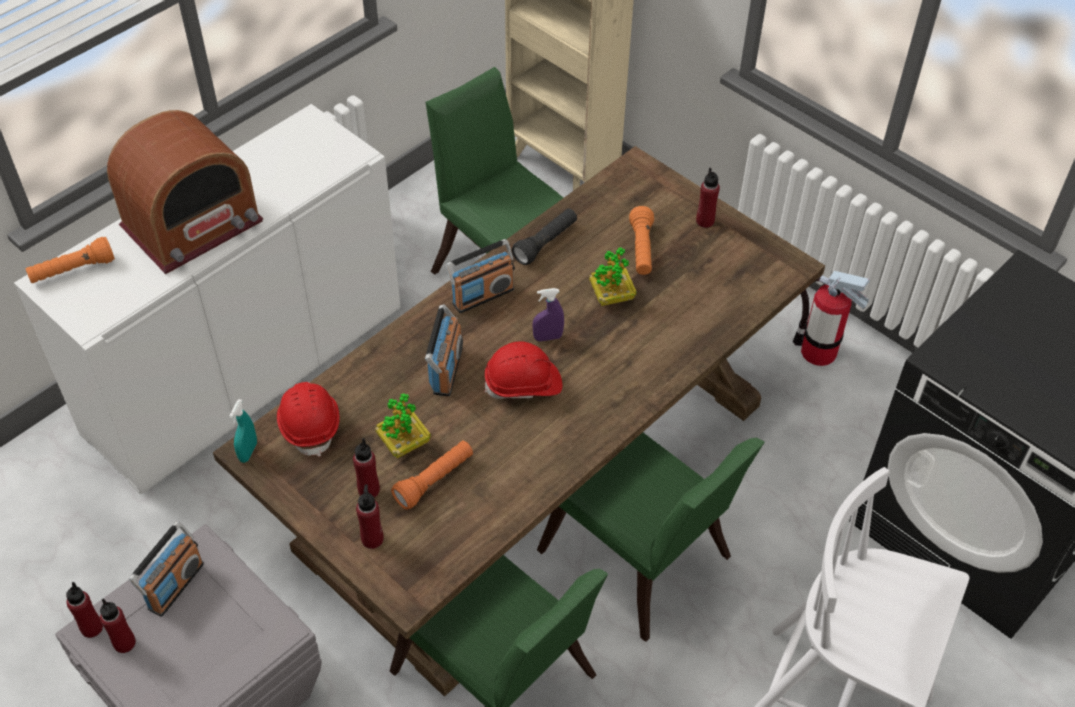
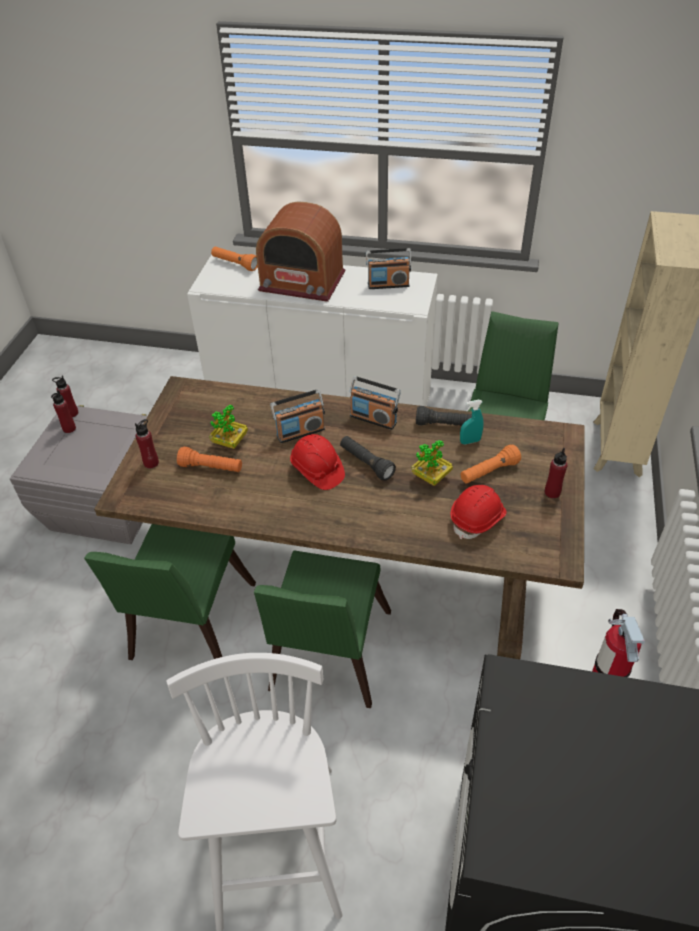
camera: 60 degrees right, 5 degrees down
radio [129,522,204,617] -> radio moved to [366,248,412,289]
turquoise spray bottle [229,399,257,463] -> turquoise spray bottle moved to [460,400,484,445]
red hard hat [277,382,340,457] -> red hard hat moved to [451,485,507,539]
red bottle [353,438,380,498] -> none
purple spray bottle [532,288,564,342] -> black flashlight [340,436,396,481]

